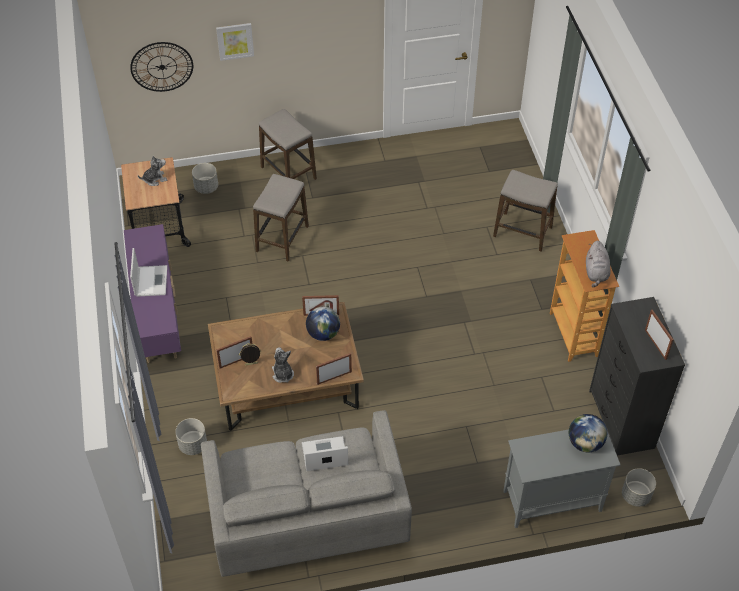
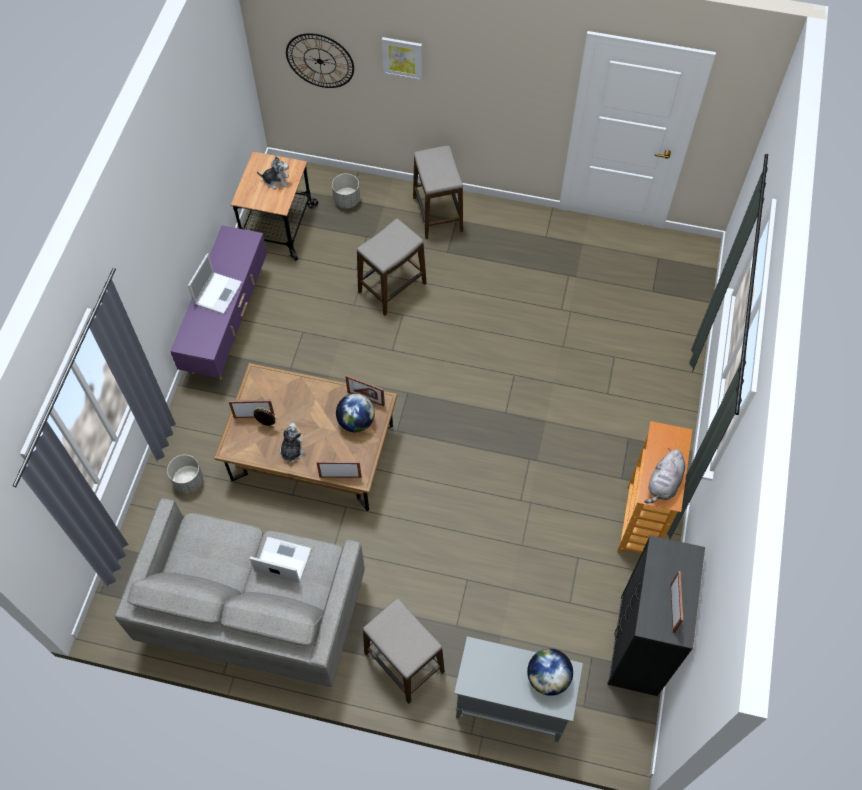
camera: 25 degrees right, 10 degrees up
stool [493,170,558,252] -> stool moved to [363,599,445,704]
grey planter [622,468,656,507] -> none

